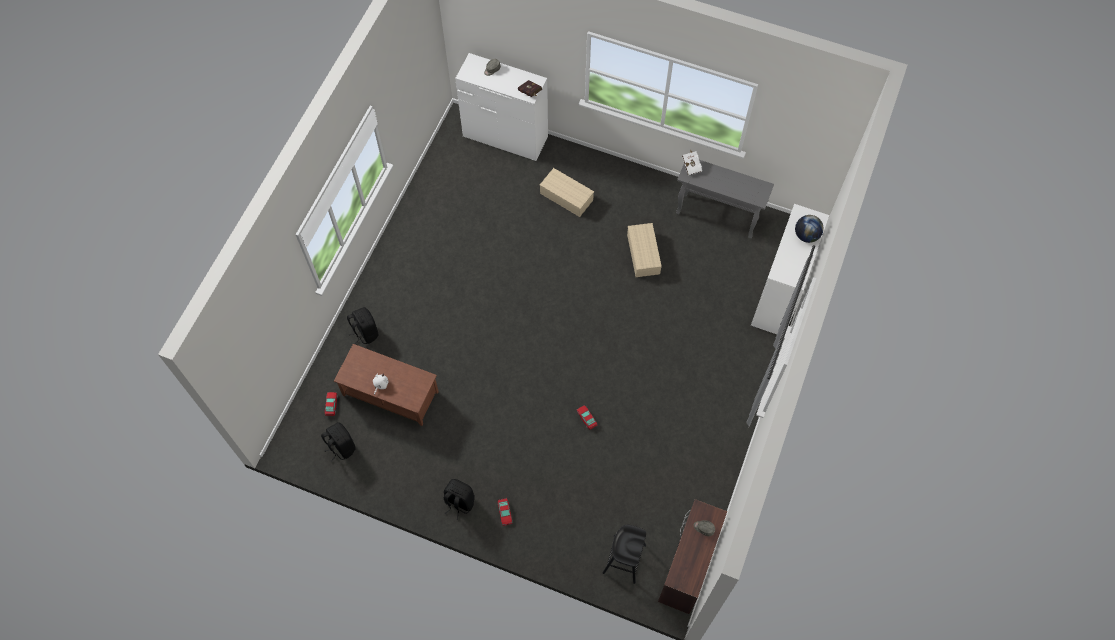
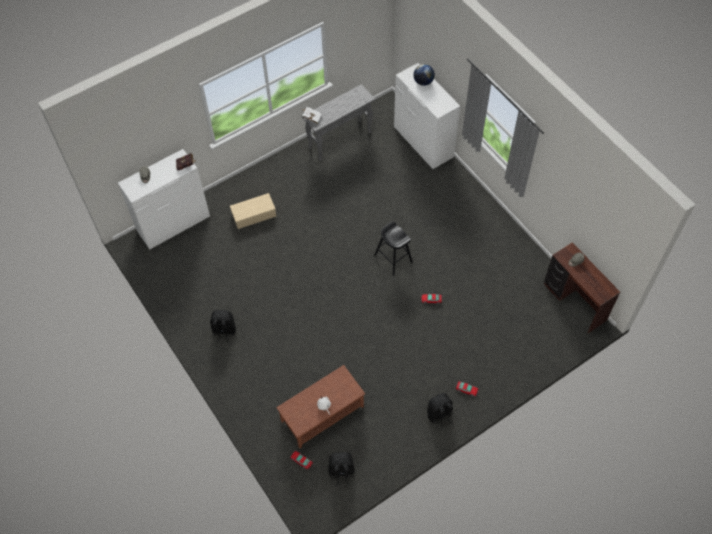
camera: 55 degrees left, 5 degrees down
black backpack [347,307,378,344] -> black backpack moved to [210,310,236,343]
black stool [603,525,646,584] -> black stool moved to [374,222,413,276]
beige storage box [627,223,662,277] -> none

